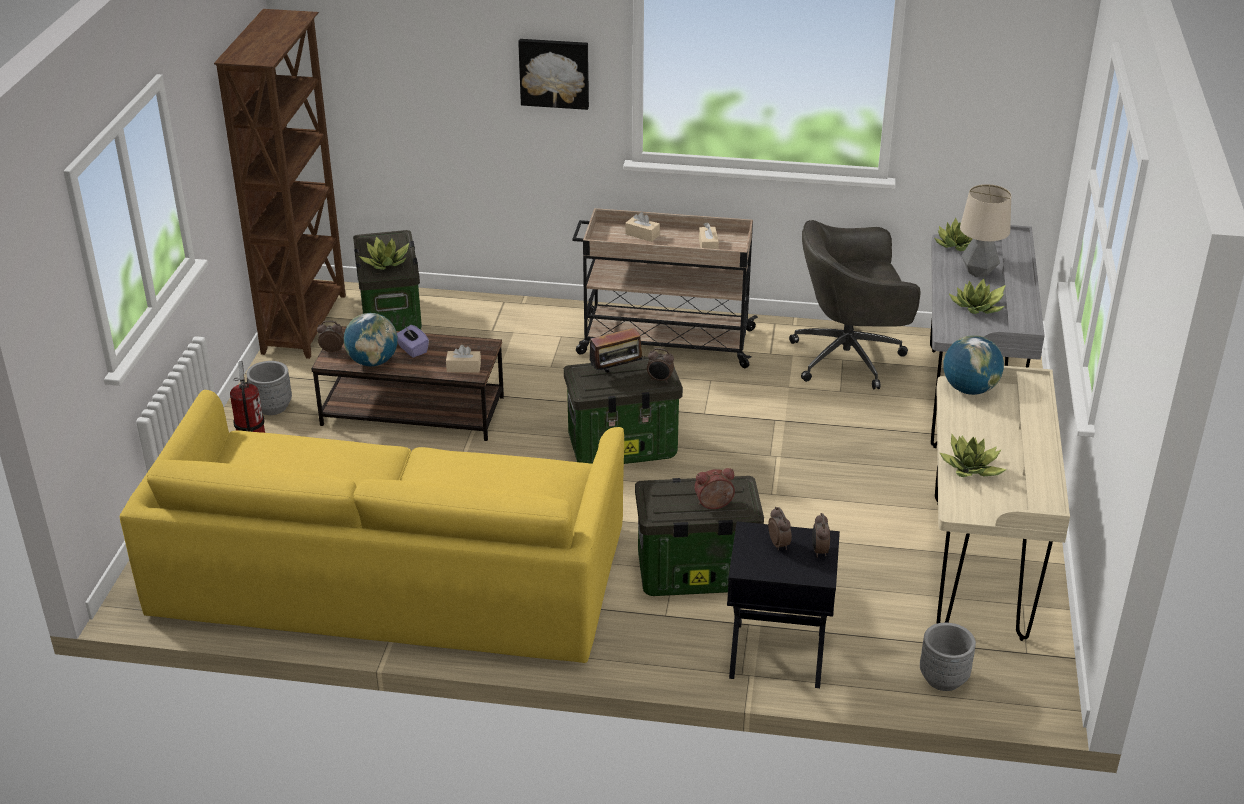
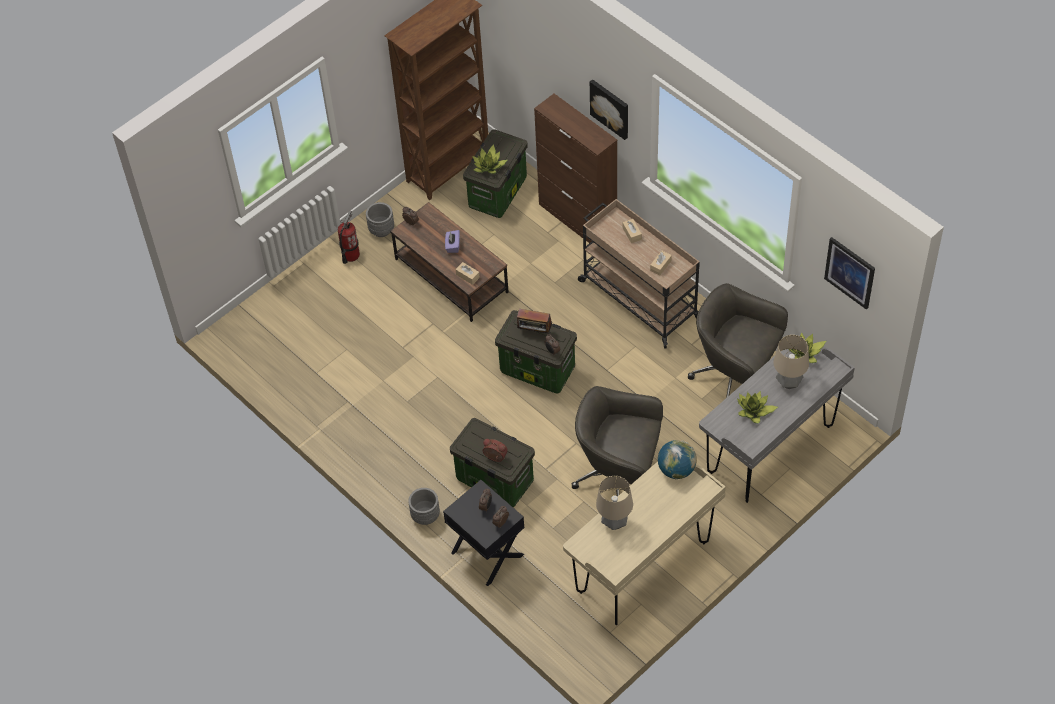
camera: 40 degrees right, 20 degrees up
yellow sofa [120,390,624,663] -> none
globe [344,313,398,366] -> none
grey planter [920,623,976,691] -> grey planter moved to [408,488,440,525]
potted plant [940,434,1007,477] -> table lamp [596,476,633,530]
none -> brown cabinet [534,94,617,243]
none -> grey office chair [572,386,663,497]
none -> picture [824,237,875,310]

